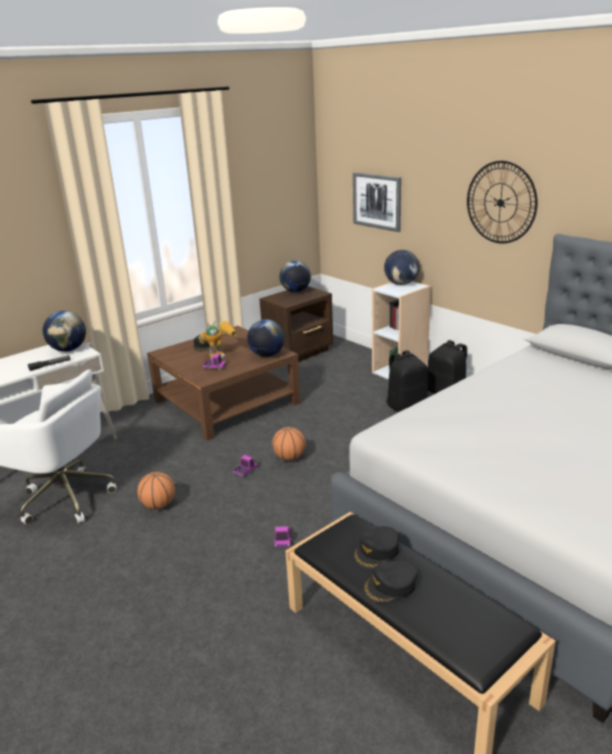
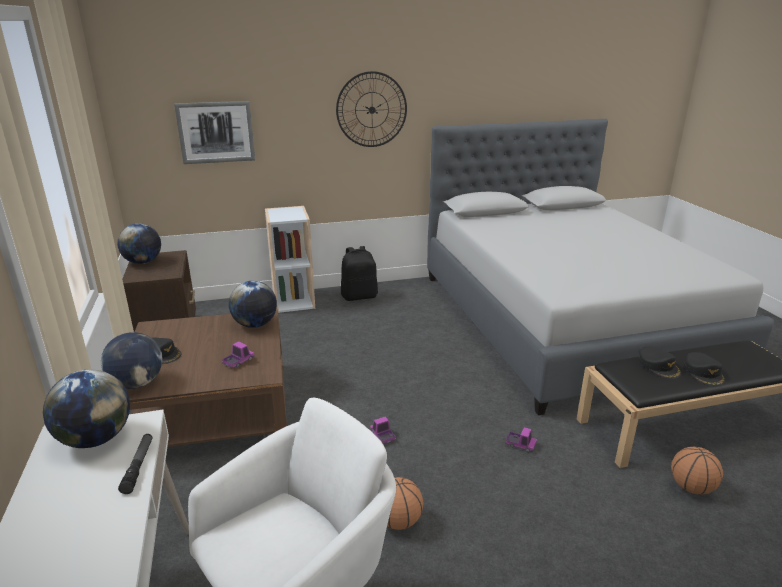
camera: 65 degrees left, 0 degrees up
toy robot [198,321,237,360] -> none
basketball [272,427,306,461] -> basketball moved to [671,447,723,495]
globe [384,250,419,285] -> globe moved to [101,332,163,389]
black backpack [386,350,428,412] -> none

